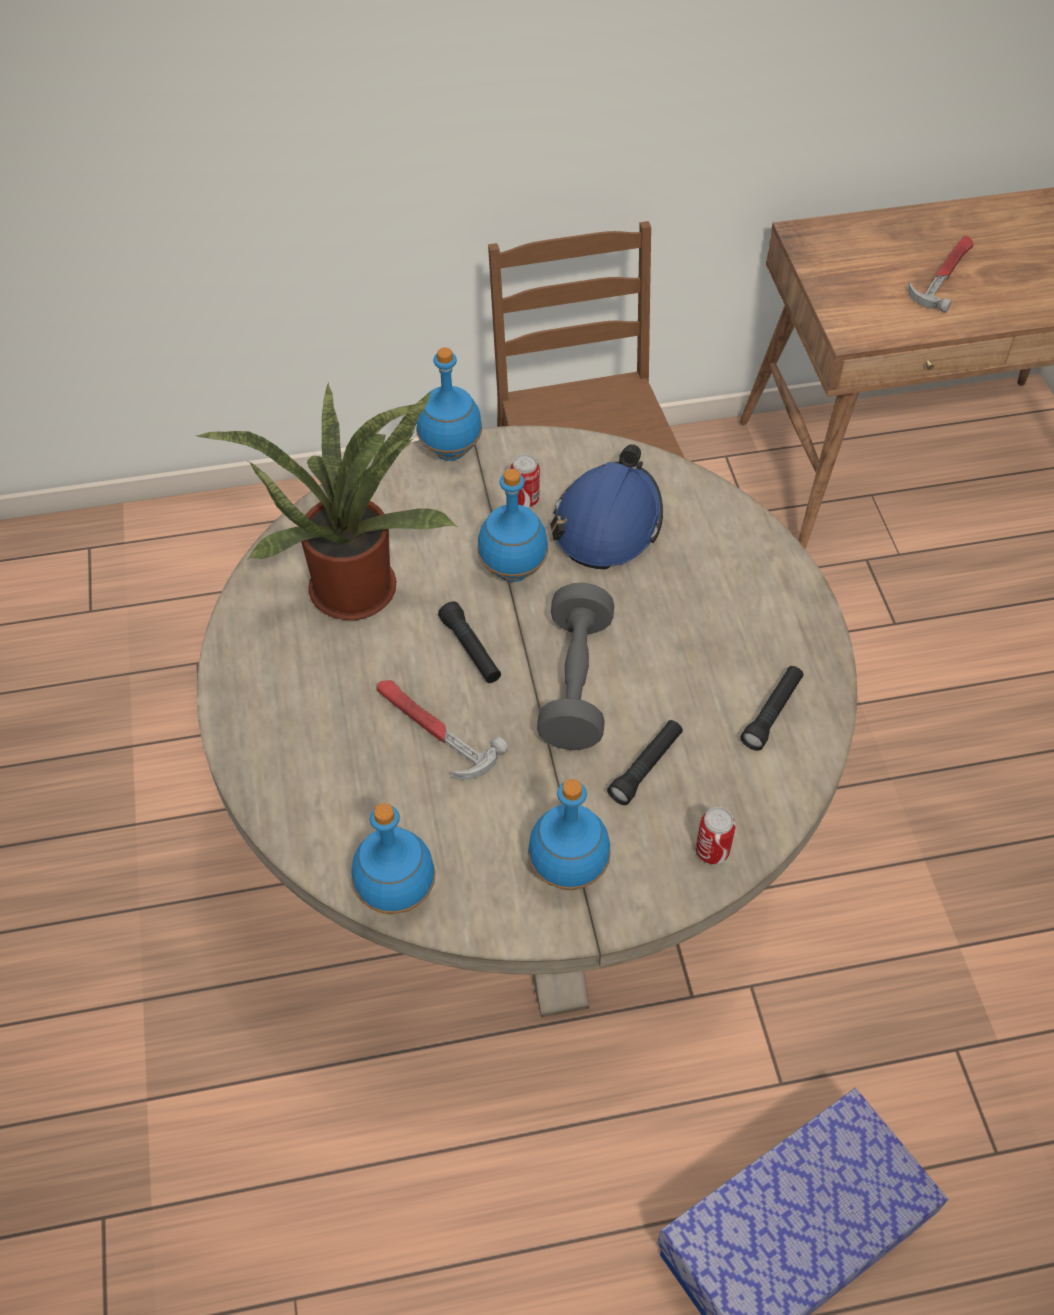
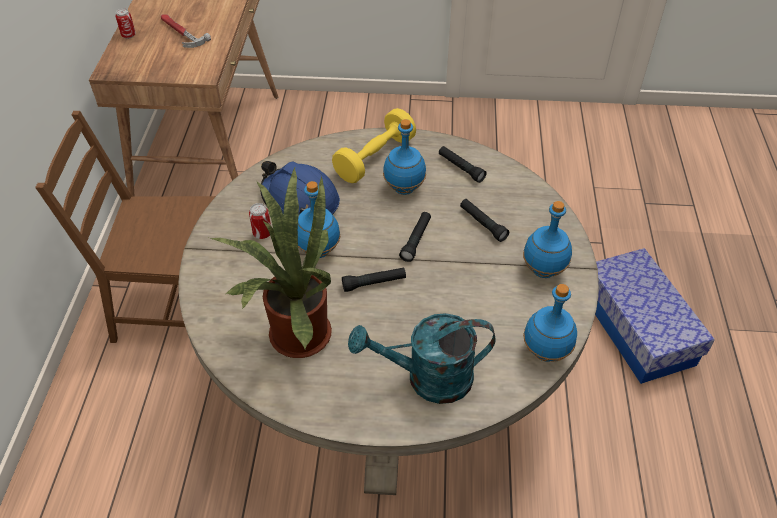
camera: 75 degrees left, 5 degrees down
hammer [377,680,508,780] -> none
blue bottle [416,348,482,461] -> blue bottle moved to [383,119,426,195]
grey dumbbell [537,583,614,750] -> black flashlight [399,212,431,262]
can [696,807,736,864] -> can moved to [116,8,136,39]
none -> yellow dumbbell [332,108,416,183]
none -> turquoise watering can [348,313,496,404]

